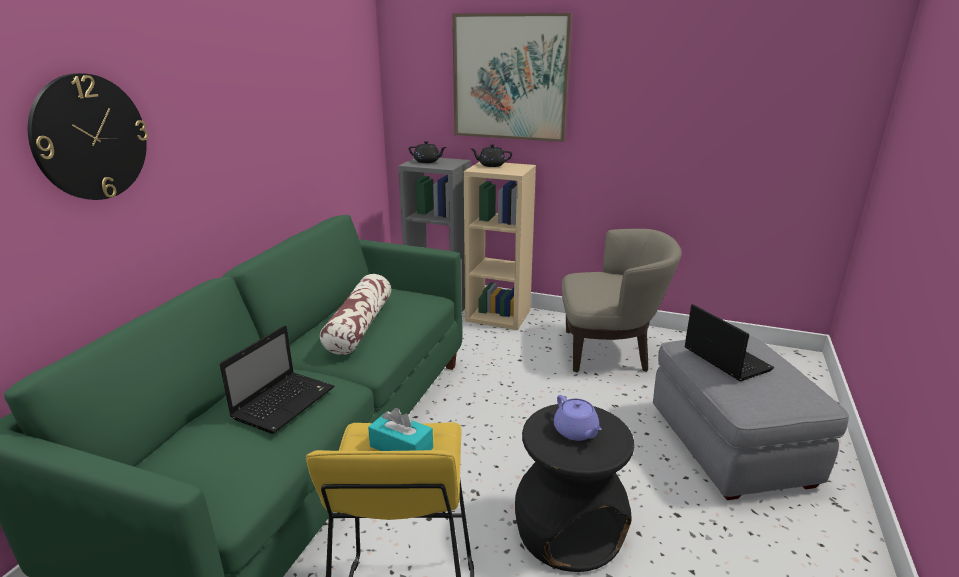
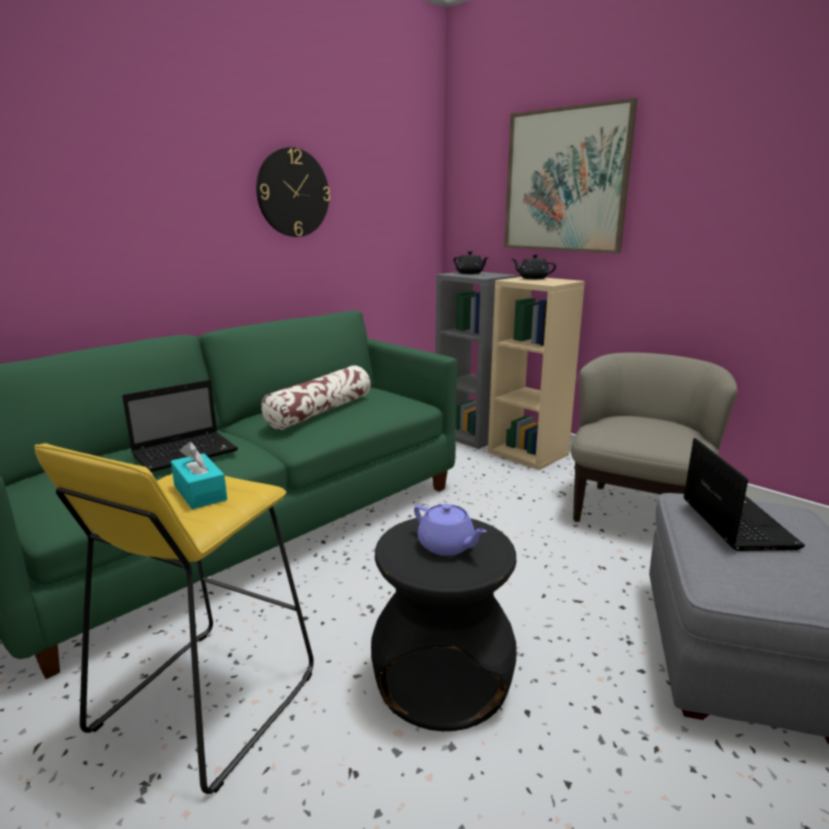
camera: 25 degrees right, 5 degrees down
wall clock [28,73,148,200] -> wall clock moved to [256,147,330,237]
purple teapot [554,395,602,441] -> purple teapot turned 45 degrees counterclockwise [414,504,487,556]
beige armchair [561,229,682,372] -> beige armchair turned 90 degrees counterclockwise [571,353,737,522]

